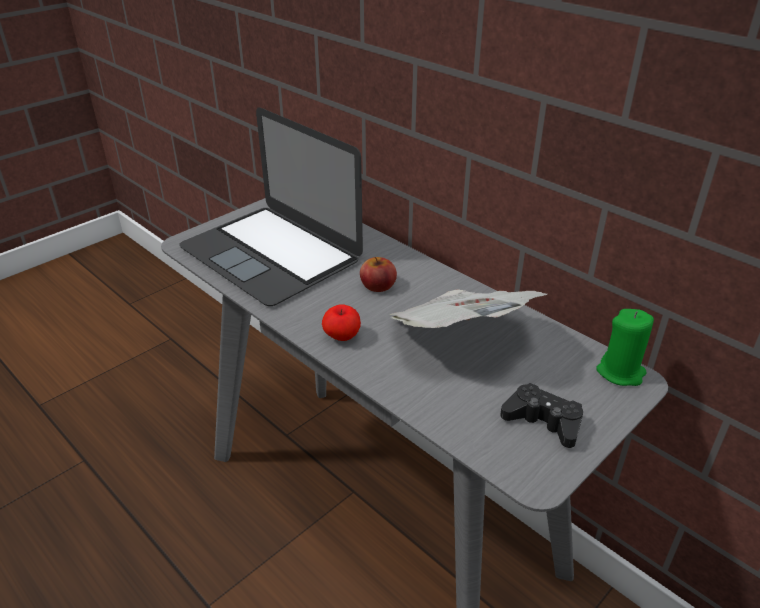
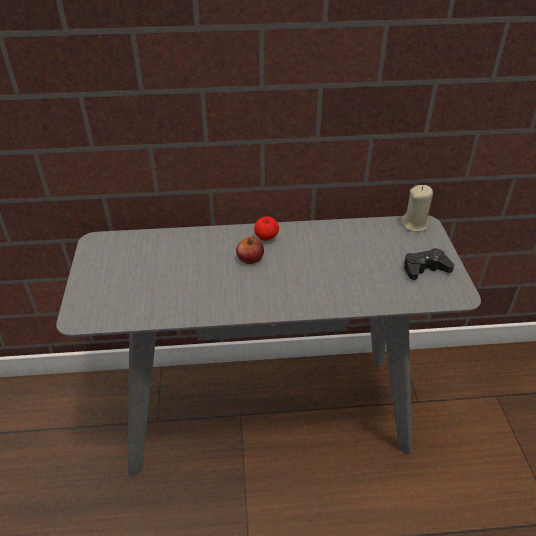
camera: 50 degrees left, 5 degrees up
laptop [179,108,363,306] -> none
apple [322,304,361,341] -> apple moved to [254,216,279,241]
newspaper [389,289,547,328] -> none
green candle [596,309,654,386] -> beige candle [401,185,433,232]

